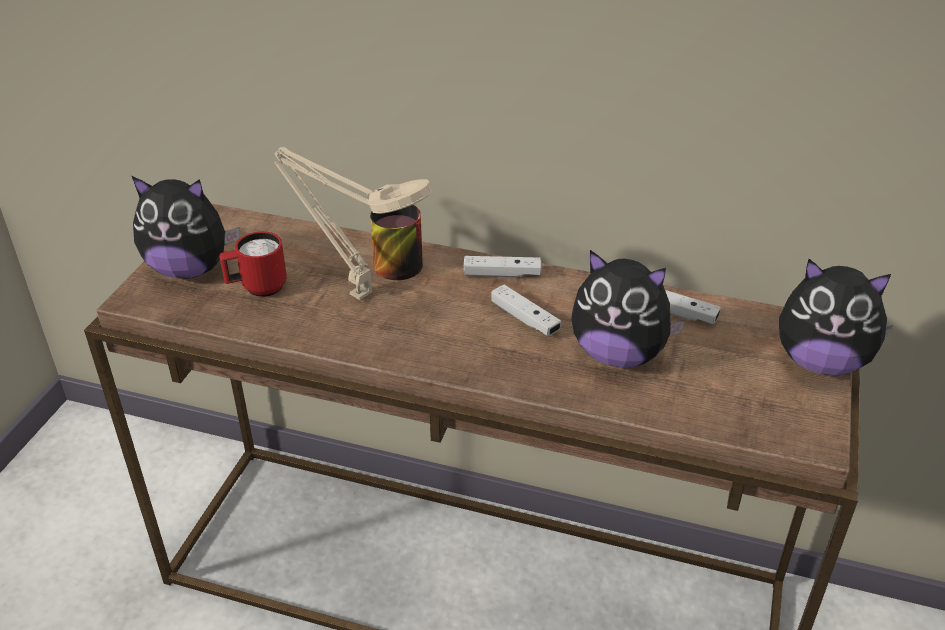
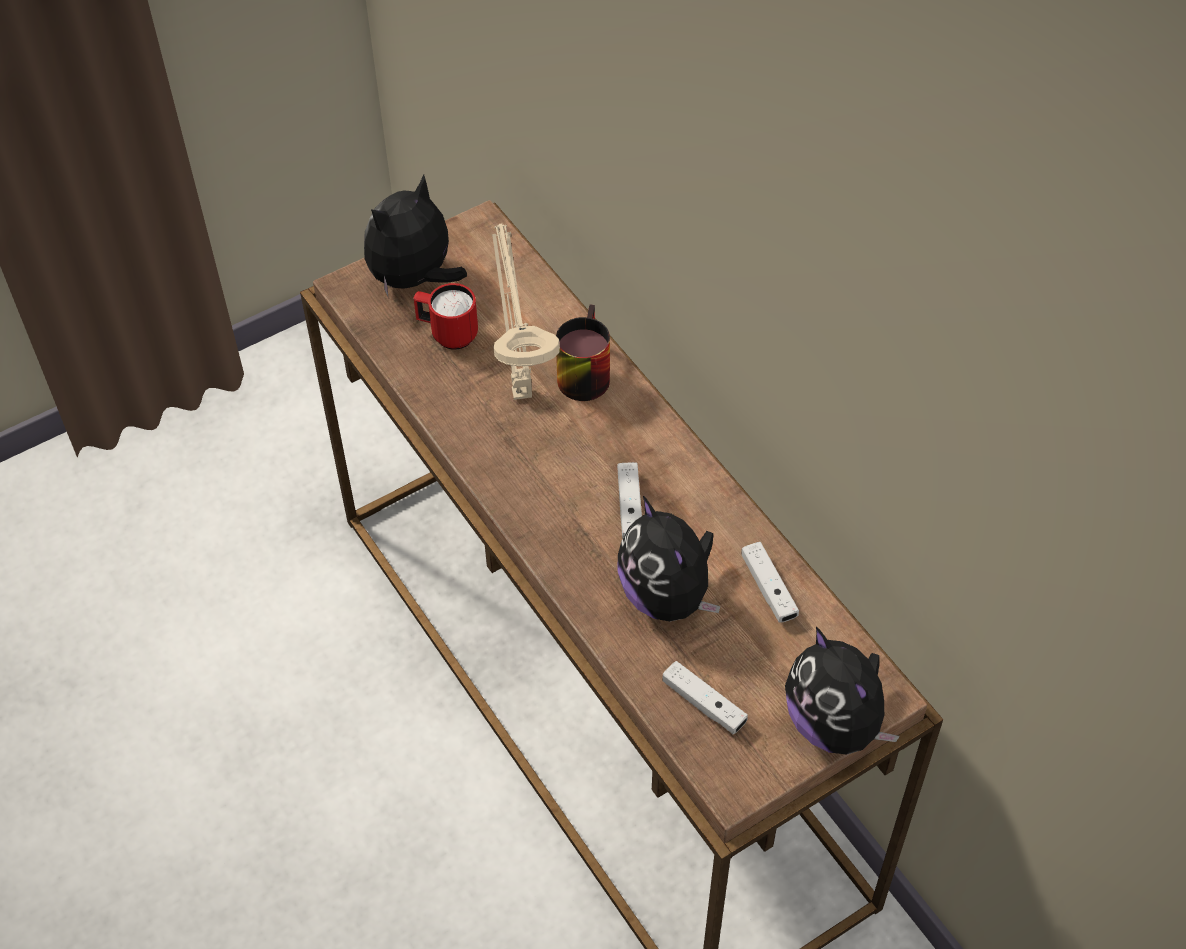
camera: 40 degrees right, 15 degrees up
plush toy [132,176,239,279] -> plush toy turned 90 degrees clockwise [364,175,467,296]
white game controller [464,256,541,277] -> white game controller moved to [662,661,748,734]

